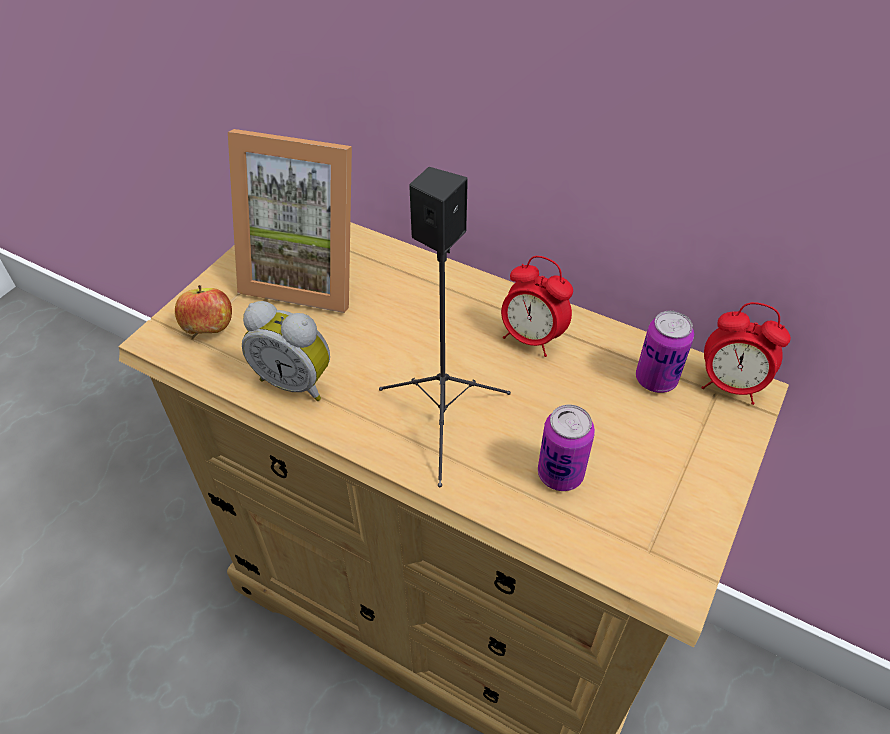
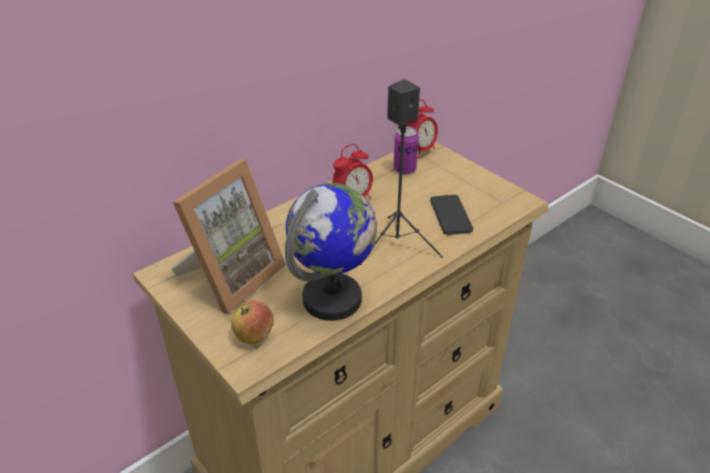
camera: 70 degrees left, 10 degrees down
alarm clock [242,301,330,401] -> globe [285,183,377,321]
can [538,405,595,491] -> phone [430,195,473,235]

